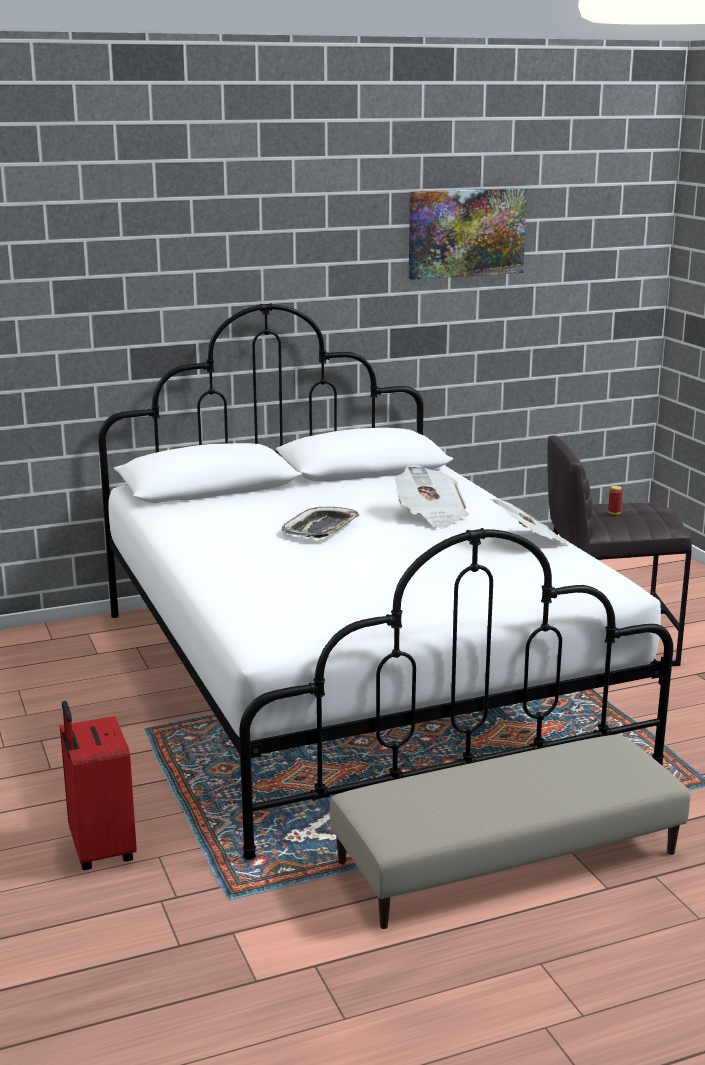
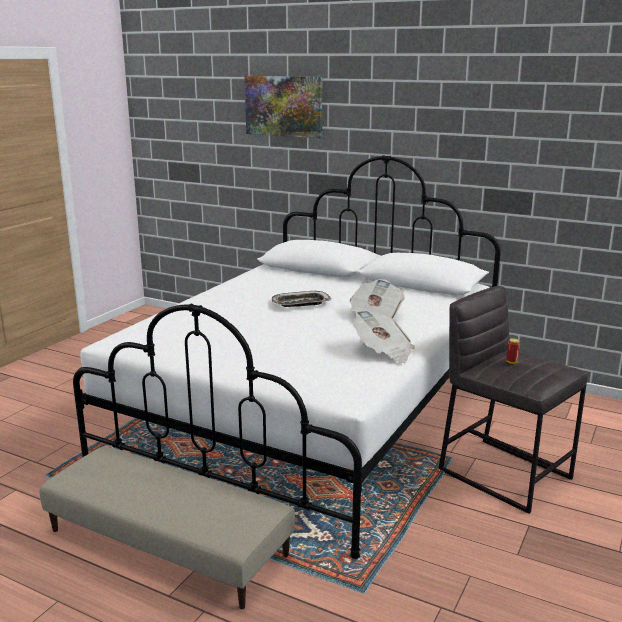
camera: 50 degrees right, 0 degrees up
red suitcase [60,701,137,870] -> none
picture [409,188,527,280] -> picture moved to [245,76,323,138]

